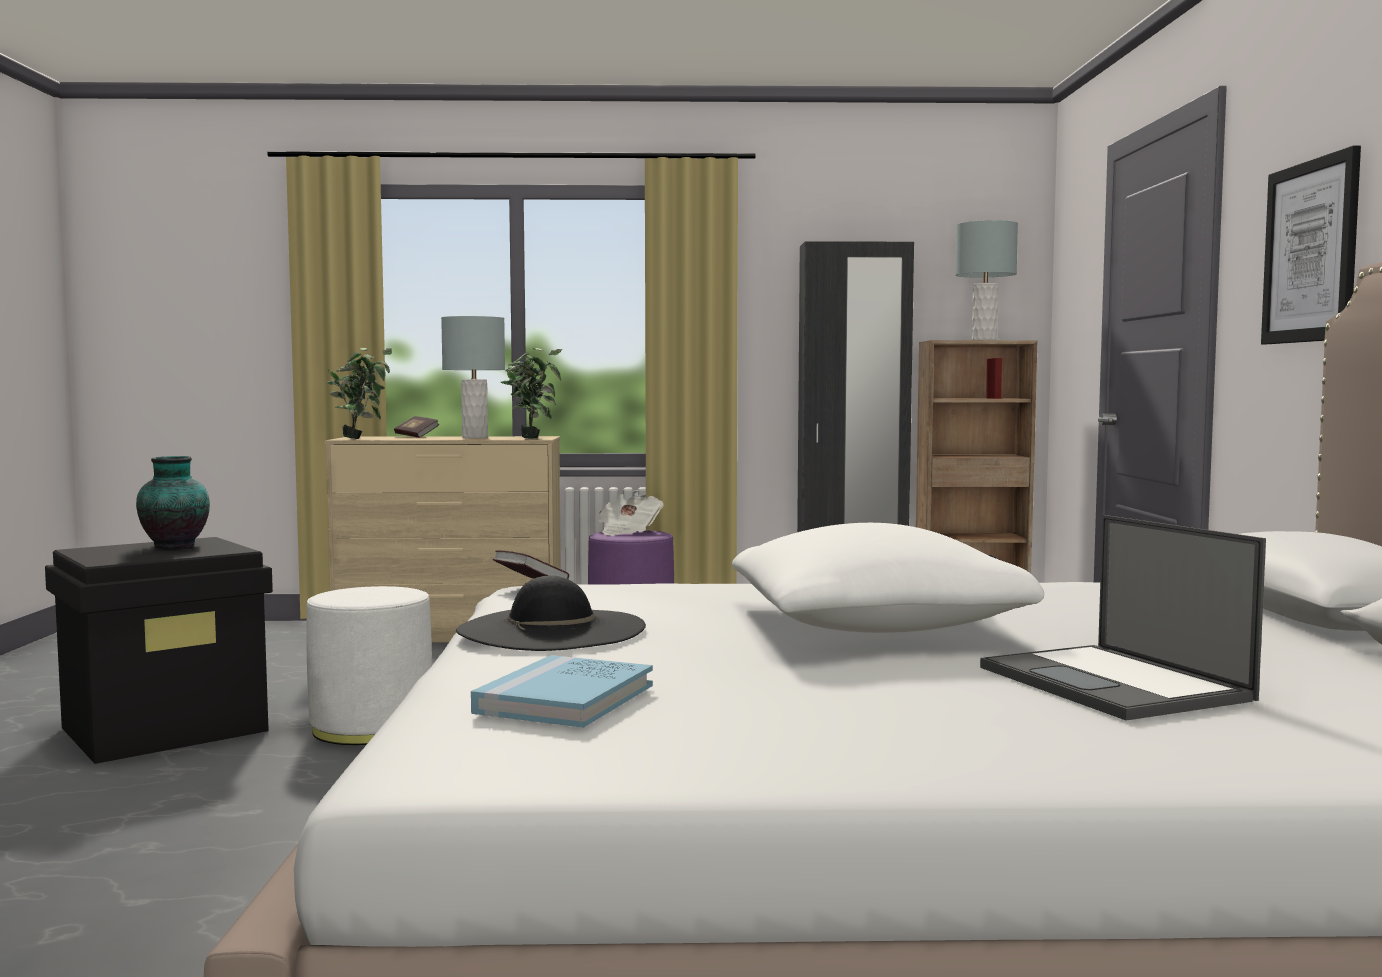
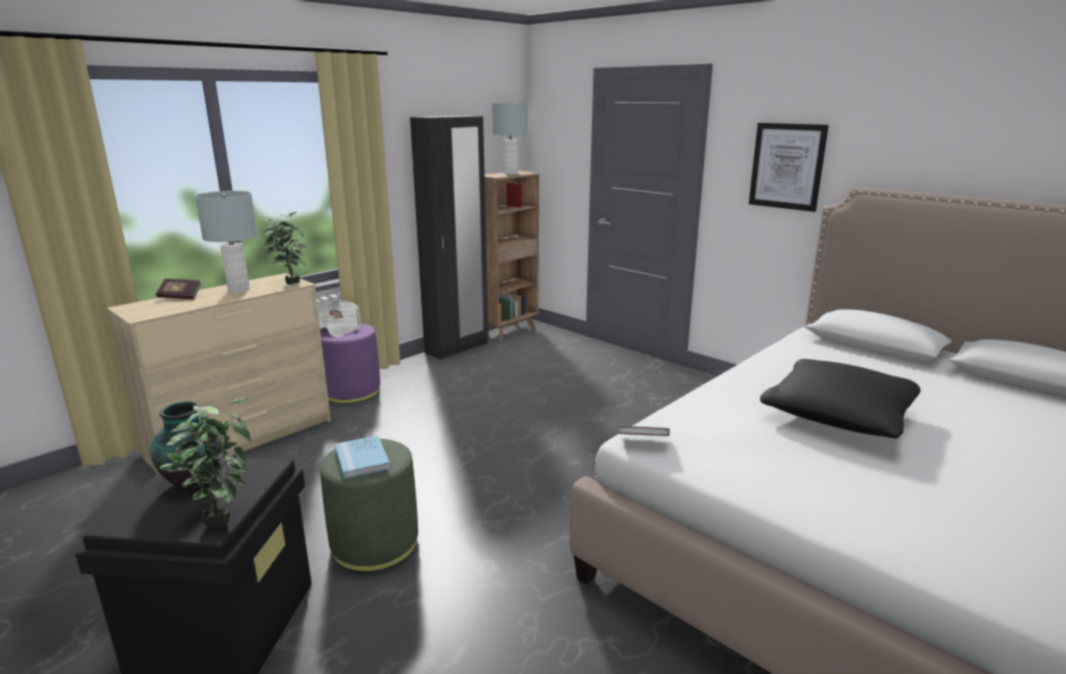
camera: 45 degrees left, 15 degrees up
white ottoman [306,586,432,745] -> green ottoman [320,439,418,572]
potted plant [327,348,392,439] -> potted plant moved to [160,398,252,527]
black hat [456,575,646,651] -> none
blue book [471,655,653,728] -> blue book moved to [335,436,390,479]
white pillow [732,523,1044,633] -> black pillow [760,359,921,439]
laptop [980,515,1266,721] -> none

